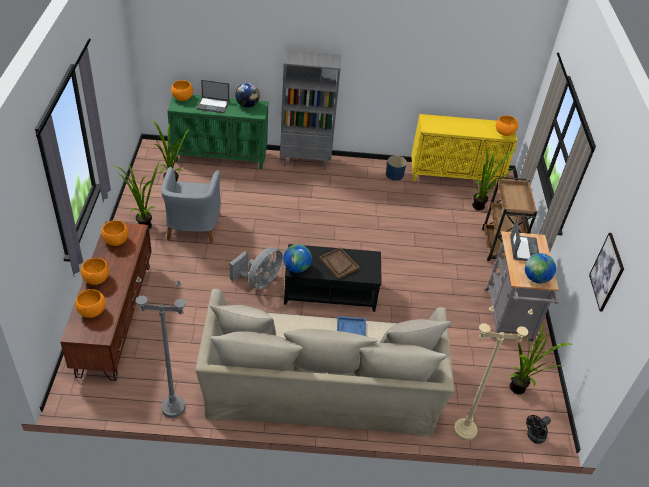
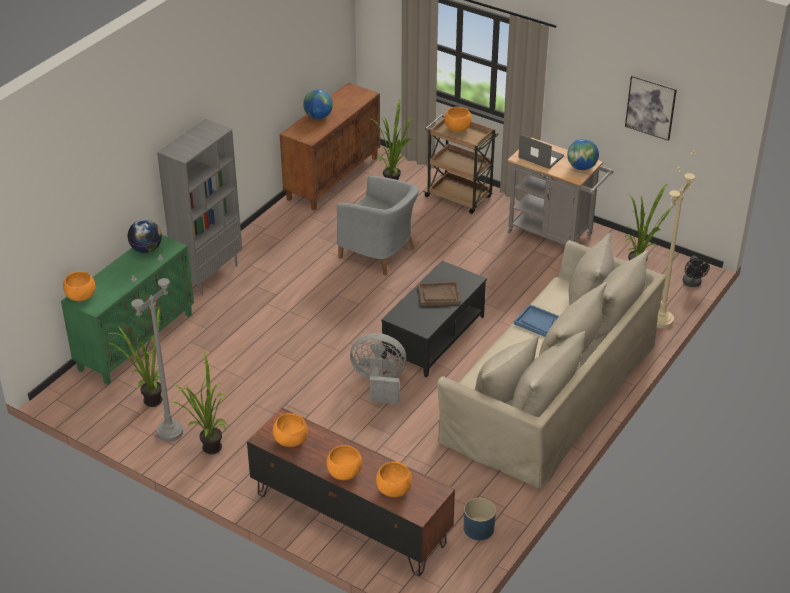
camera: 55 degrees left, 5 degrees down
grey floor lamp [136,277,186,418] -> grey floor lamp moved to [131,254,183,442]
grey armchair [161,167,221,243] -> grey armchair moved to [337,175,419,276]
laptop [197,80,229,113] -> none
grey fan [230,247,283,289] -> grey fan turned 60 degrees counterclockwise [350,333,407,404]
globe [283,244,312,273] -> globe moved to [303,89,333,119]
blue planter [386,155,407,180] -> blue planter moved to [464,498,496,540]
yellow cabinet [411,114,517,189] -> brown cabinet [280,82,380,211]
orange bowl [496,115,518,136] -> orange bowl moved to [444,107,472,132]

